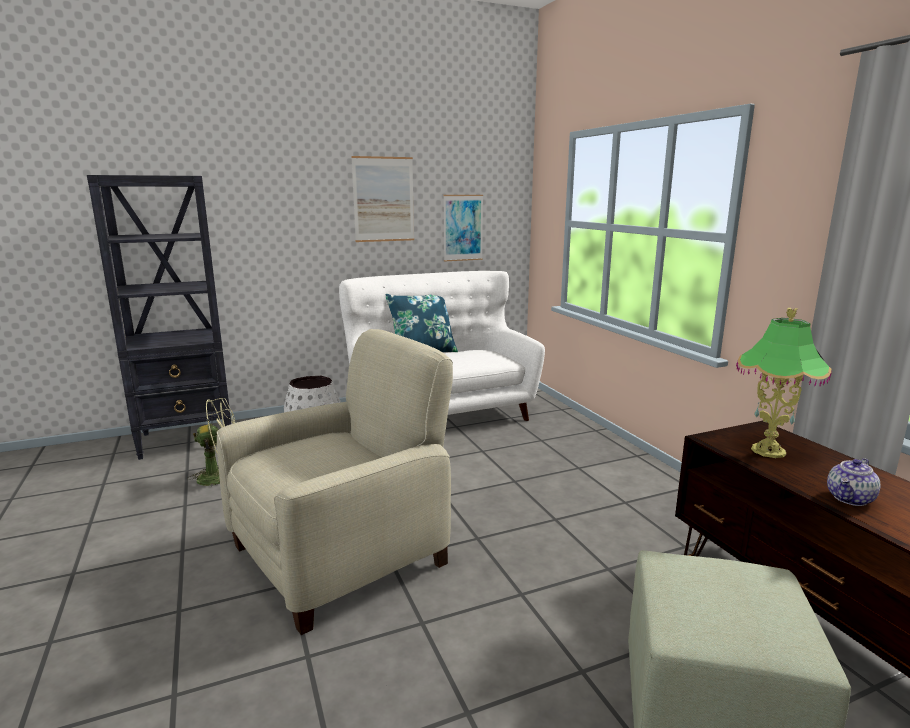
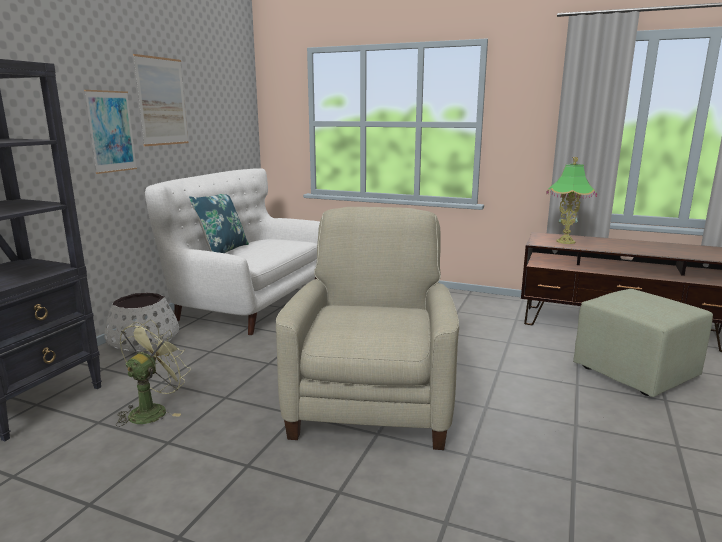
camera: 45 degrees left, 0 degrees up
picture [443,195,483,261] -> picture moved to [84,90,137,174]
teapot [827,458,881,506] -> none

